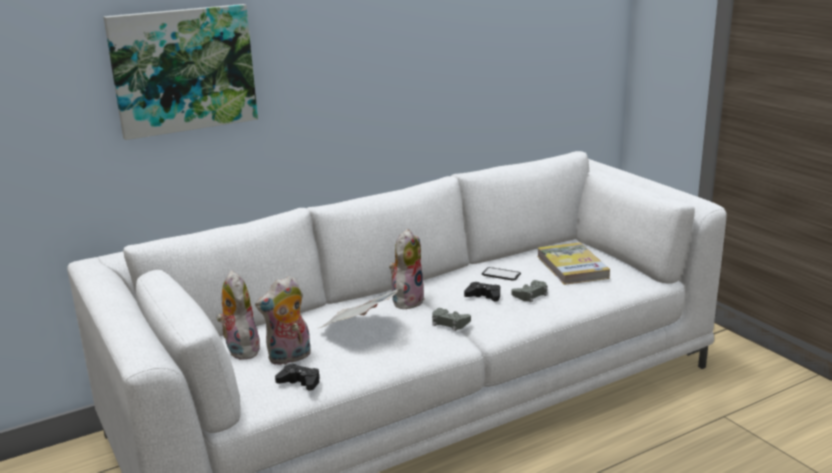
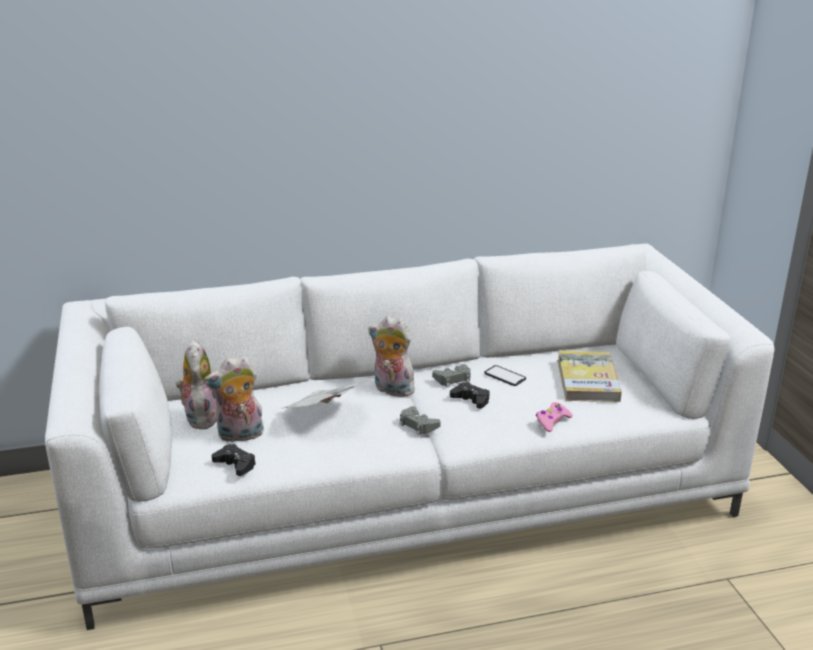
camera: 15 degrees right, 5 degrees up
picture [103,4,258,140] -> none
plush toy [389,229,425,309] -> plush toy turned 105 degrees counterclockwise [368,316,415,397]
grey game controller [511,280,548,302] -> grey game controller moved to [432,364,470,387]
none -> pink game controller [536,402,573,432]

